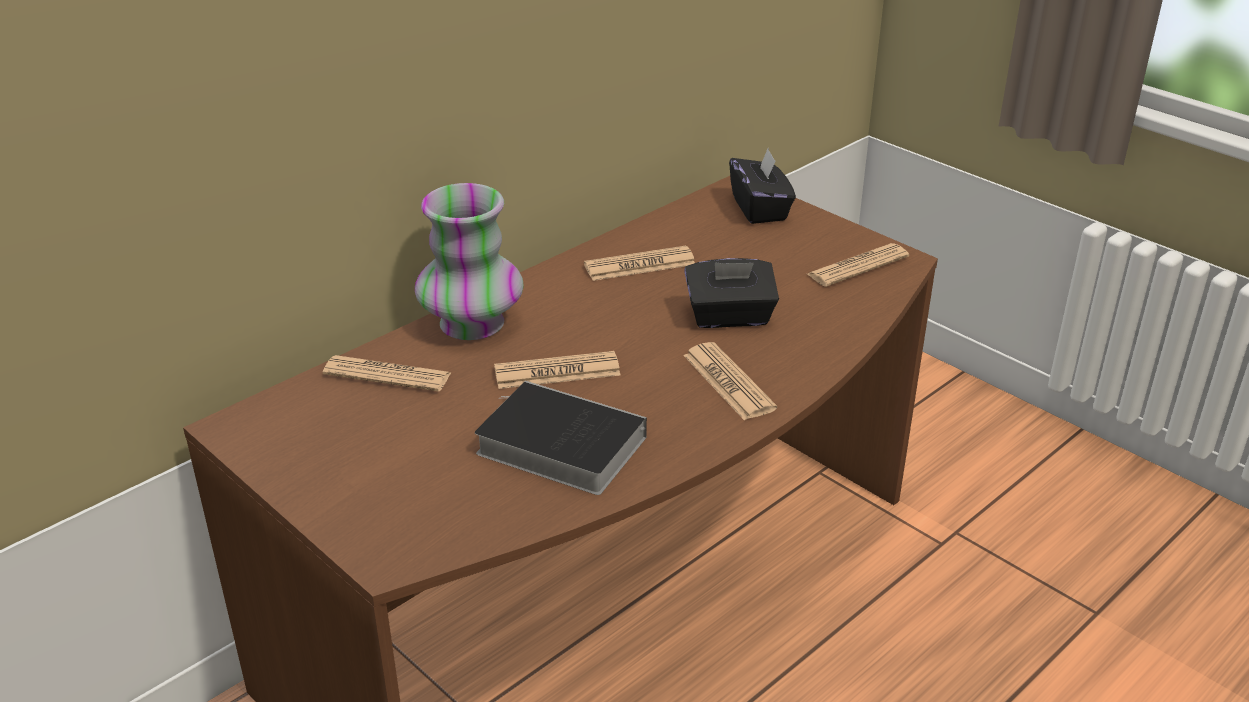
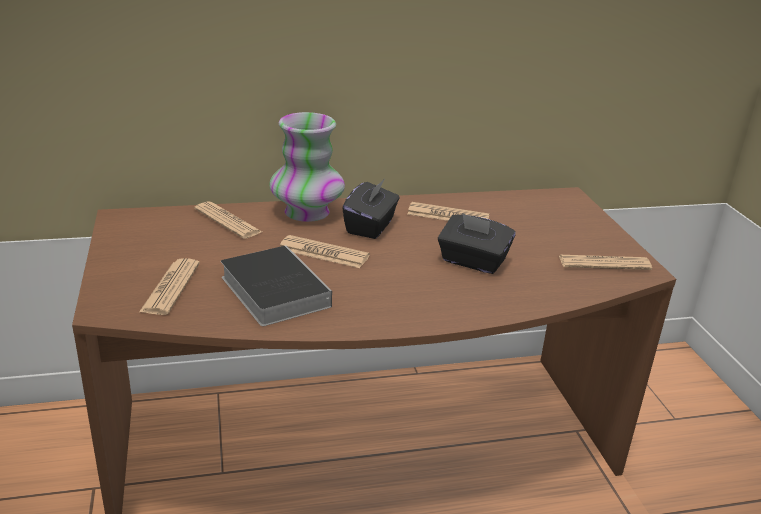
camera: 30 degrees right, 5 degrees down
newspaper [683,342,777,420] -> newspaper moved to [139,258,200,315]
black tissue box [729,149,796,224] -> black tissue box moved to [342,179,400,239]

